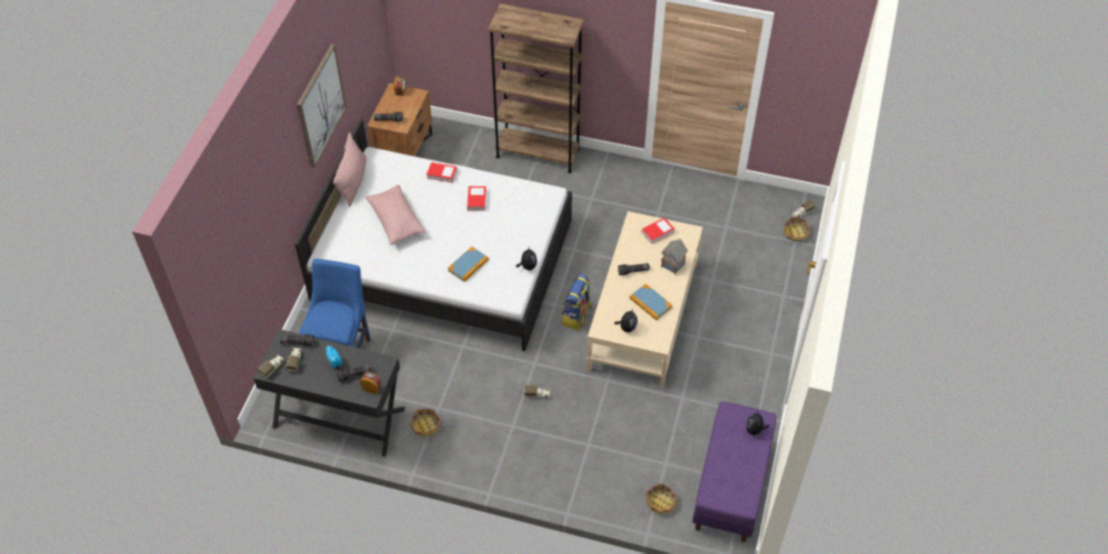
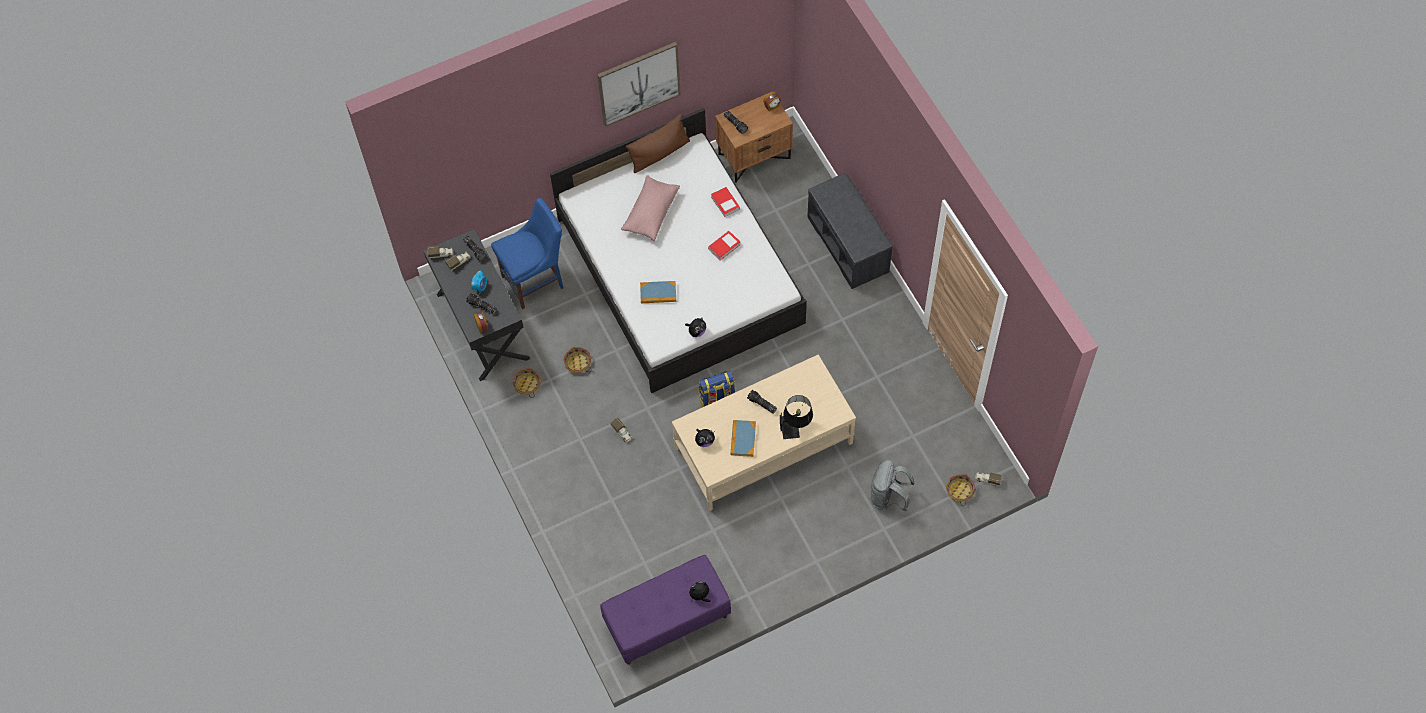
camera: 50 degrees right, 10 degrees up
pink pillow [333,133,366,207] -> brown pillow [626,114,690,173]
brown bookcase [488,4,584,173] -> grey bench [807,173,893,289]
book [642,218,675,244] -> none
basket [645,483,681,514] -> basket moved to [563,347,592,373]
toy house [661,239,688,275] -> black table lamp [780,395,813,439]
none -> grey backpack [871,460,915,512]

